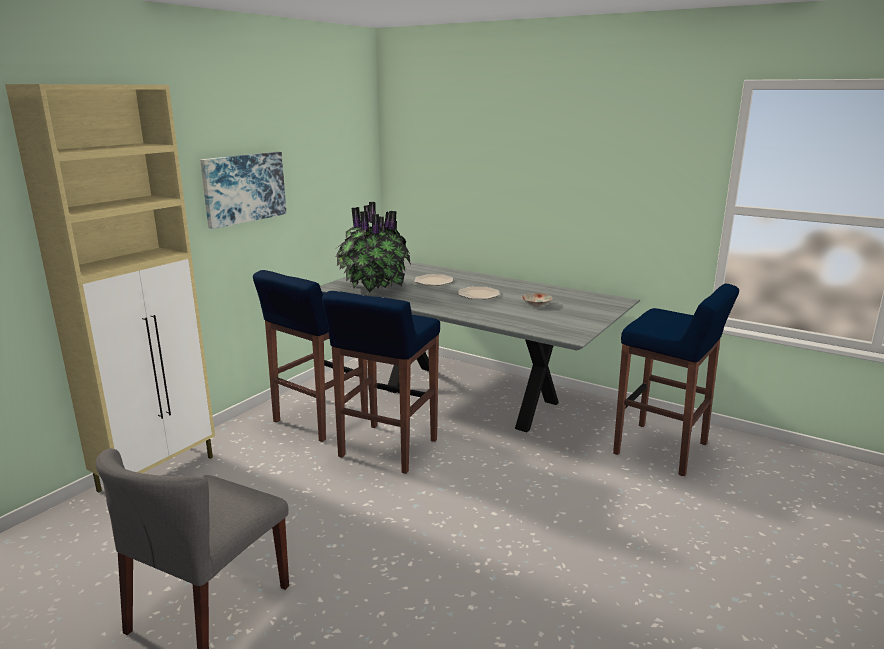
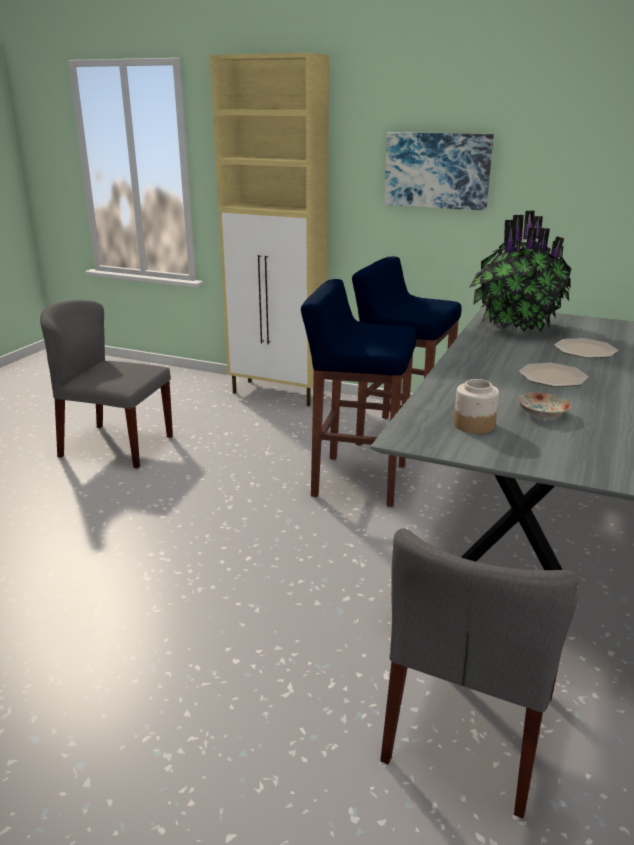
camera: 80 degrees right, 5 degrees up
blue stool [613,284,739,476] -> grey chair [380,528,579,818]
none -> jar [454,379,499,434]

